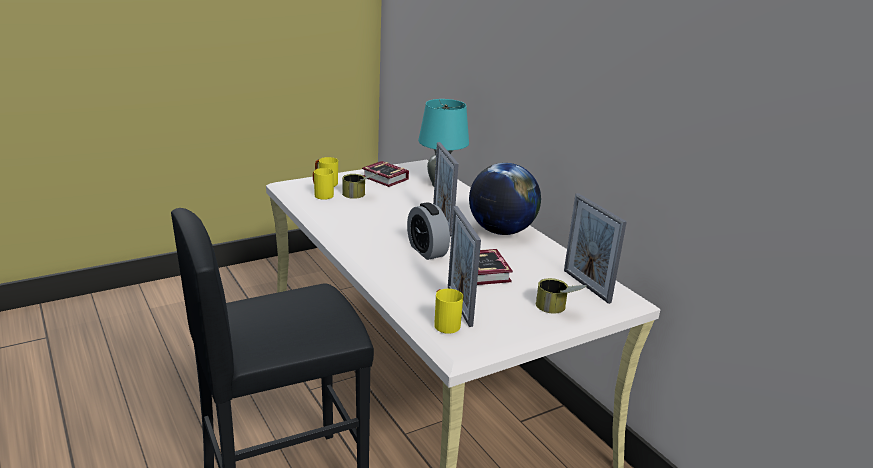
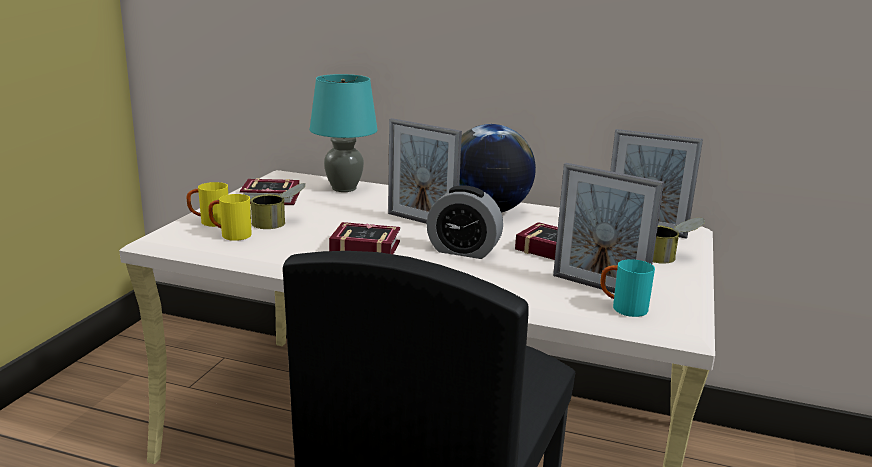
camera: 40 degrees left, 5 degrees down
yellow mug [434,289,463,334] -> turquoise mug [600,259,655,317]
none -> book [329,222,400,254]

